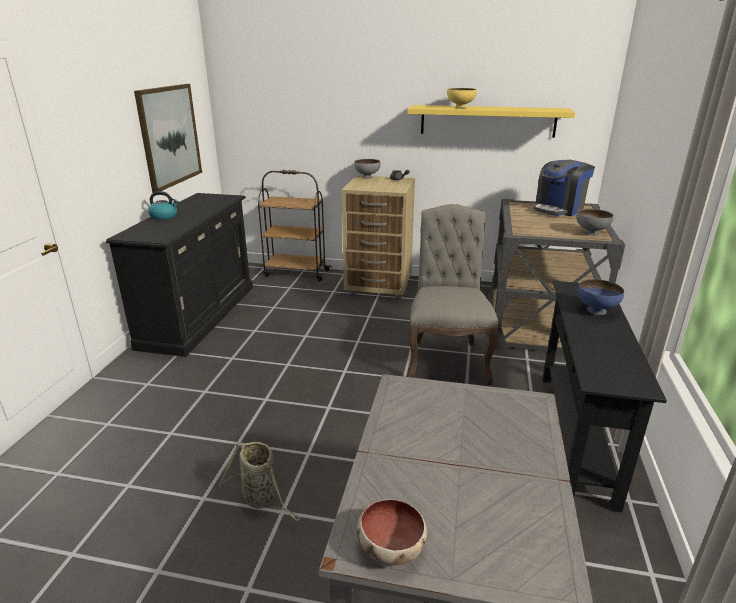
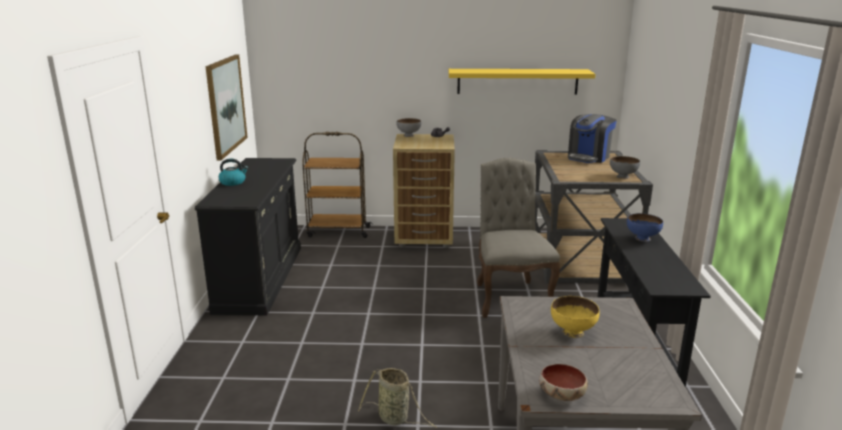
camera: 10 degrees left, 5 degrees down
yellow bowl [447,88,477,109] -> yellow bowl moved to [551,296,600,338]

